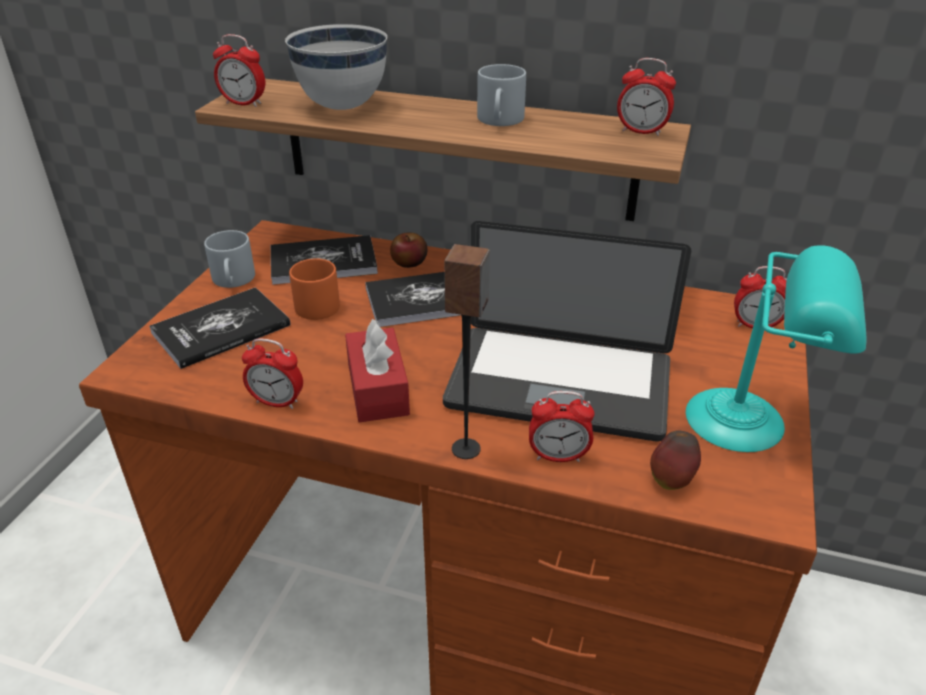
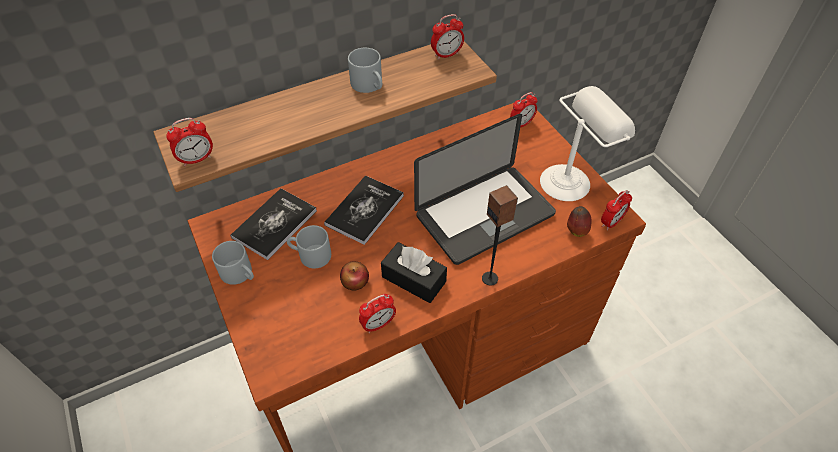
camera: 45 degrees left, 15 degrees up
book [149,287,291,369] -> none
white bowl [285,24,387,110] -> none
orange mug [289,258,340,320] -> grey mug [287,225,331,269]
red tissue box [345,319,410,423] -> black tissue box [381,242,447,303]
apple [390,233,427,268] -> apple moved to [340,261,369,291]
alarm clock [529,391,594,462] -> alarm clock moved to [601,190,632,230]
turquoise table lamp [686,245,866,452] -> white table lamp [540,86,635,201]

